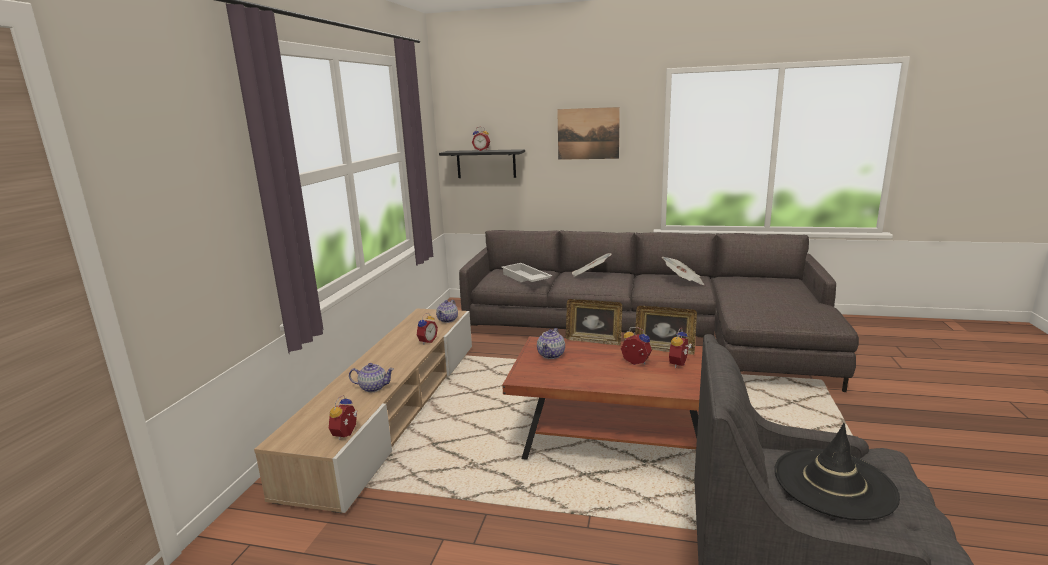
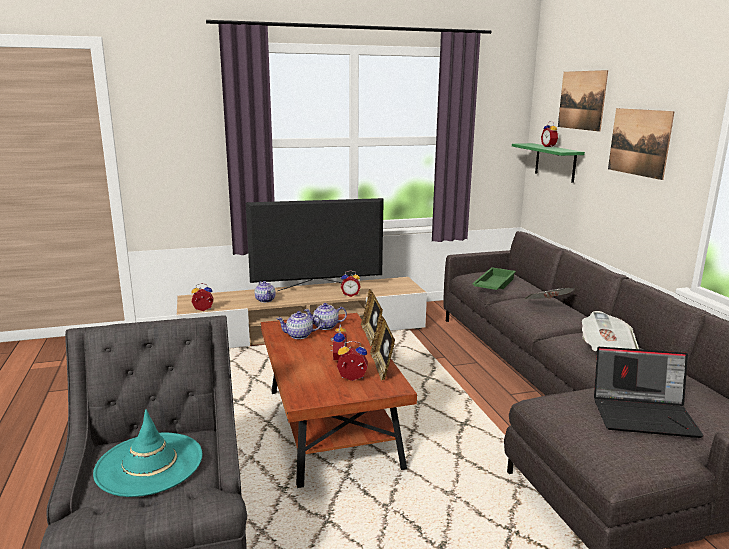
camera: 60 degrees right, 0 degrees up
teapot [436,300,458,323] -> teapot moved to [277,311,321,339]
black shelf [439,149,525,178] -> green shelf [512,143,585,183]
white tray [501,263,552,282] -> green tray [472,267,516,290]
black hat [774,423,900,520] -> turquoise hat [93,409,203,497]
none -> television [246,198,384,291]
none -> picture [558,70,608,132]
none -> laptop [594,347,704,438]

